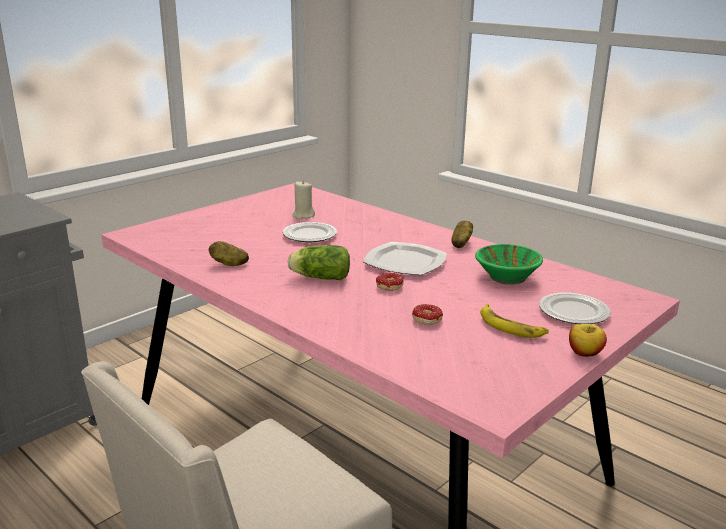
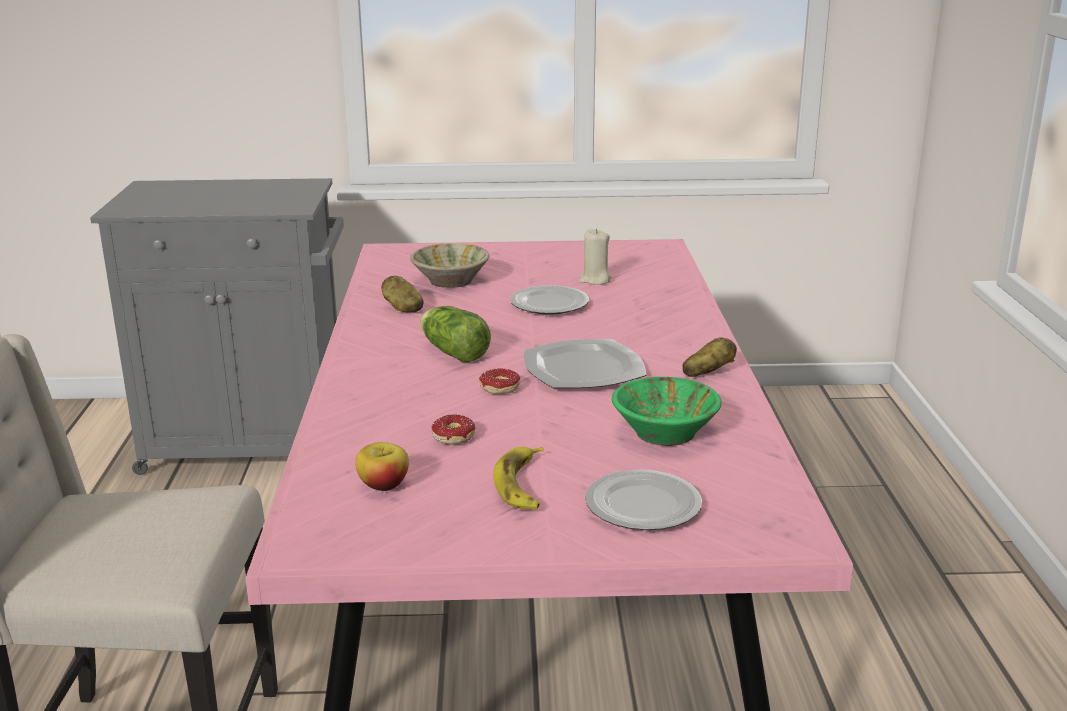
camera: 45 degrees right, 0 degrees up
apple [569,324,607,357] -> apple moved to [355,442,409,491]
none -> beige bowl [410,243,489,288]

